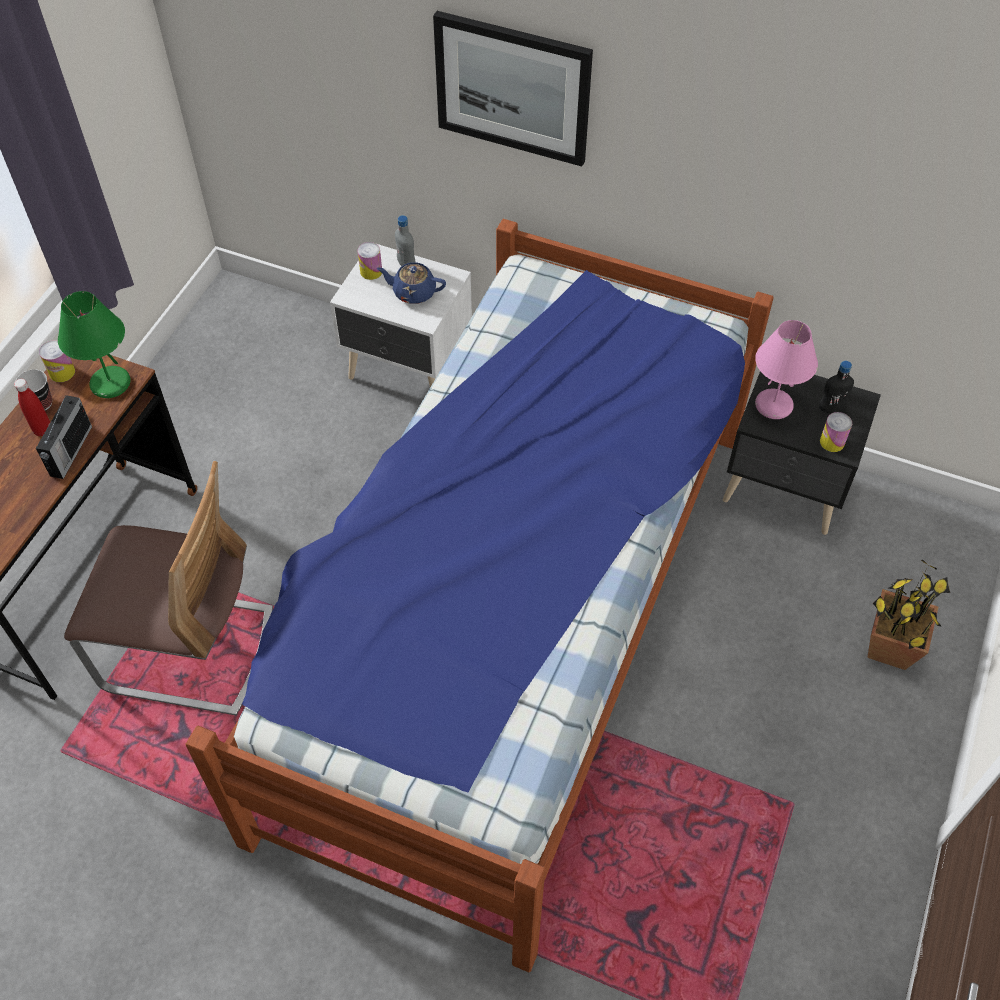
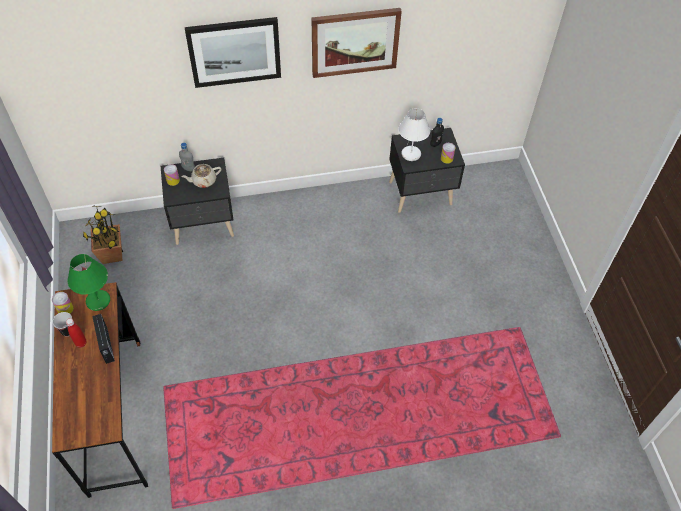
camera: 35 degrees left, 0 degrees up
chair [64,461,273,715] -> none
bed [186,219,774,972] -> none
white nightstand [330,244,472,387] -> black nightstand [161,158,234,245]
blue teapot [377,262,446,304] -> beige teapot [181,164,221,188]
pink table lamp [755,320,818,419] -> white table lamp [399,108,430,161]
potted plant [867,559,950,670] -> potted plant moved to [83,206,123,264]
none -> picture [311,8,402,78]

